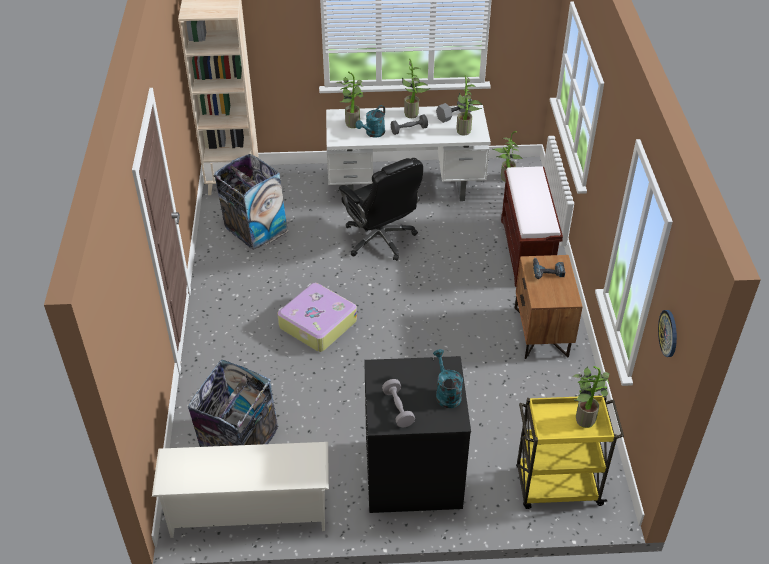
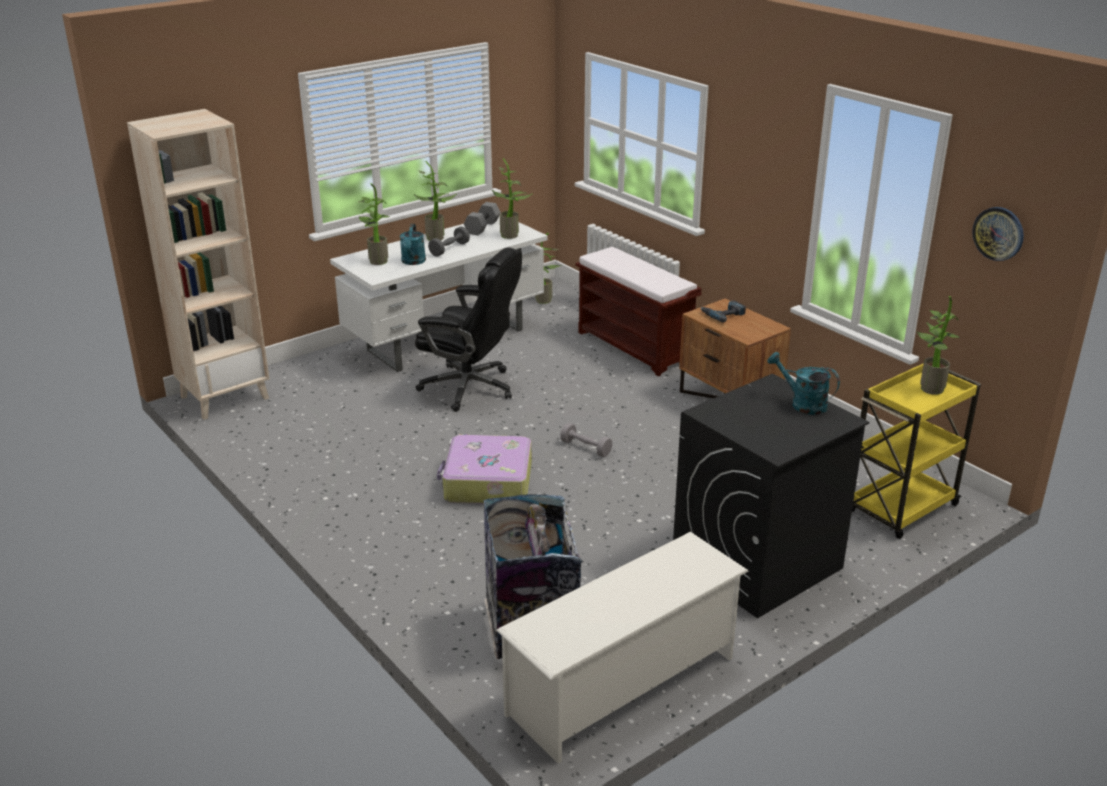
camera: 35 degrees left, 15 degrees down
trash can [214,154,289,250] -> none
grey dumbbell [382,379,415,427] -> grey dumbbell moved to [560,423,612,457]

